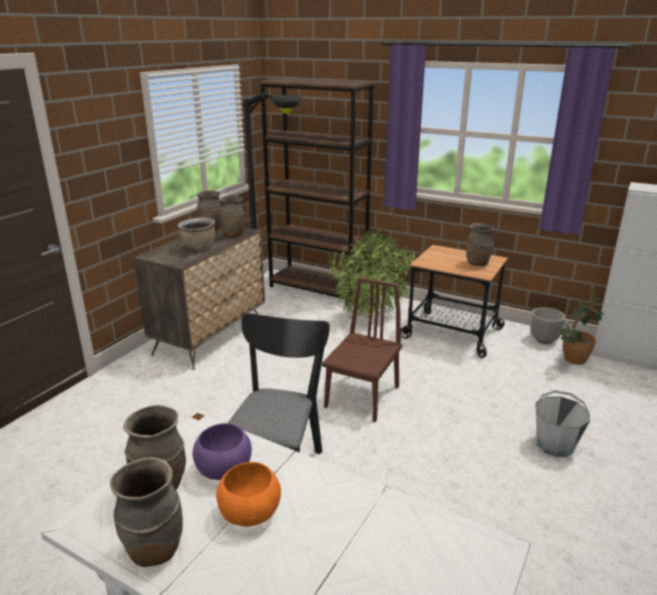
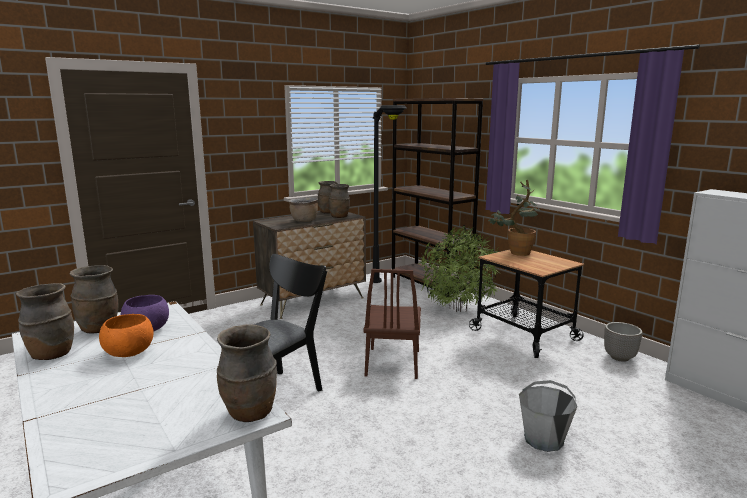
camera: 25 degrees right, 10 degrees down
brown chair [322,277,402,422] -> brown chair turned 135 degrees clockwise [363,269,421,379]
brown vase [466,223,494,266] -> brown vase moved to [217,324,277,422]
potted plant [558,286,603,365] -> potted plant moved to [488,180,539,256]

